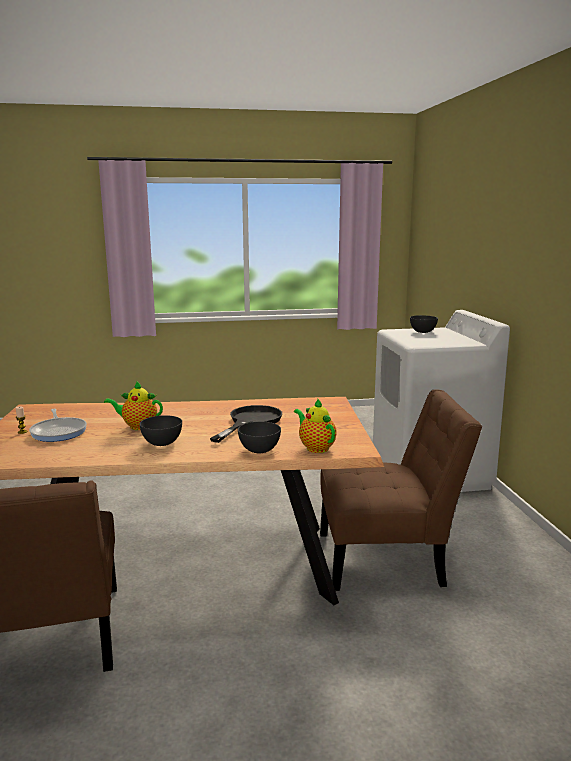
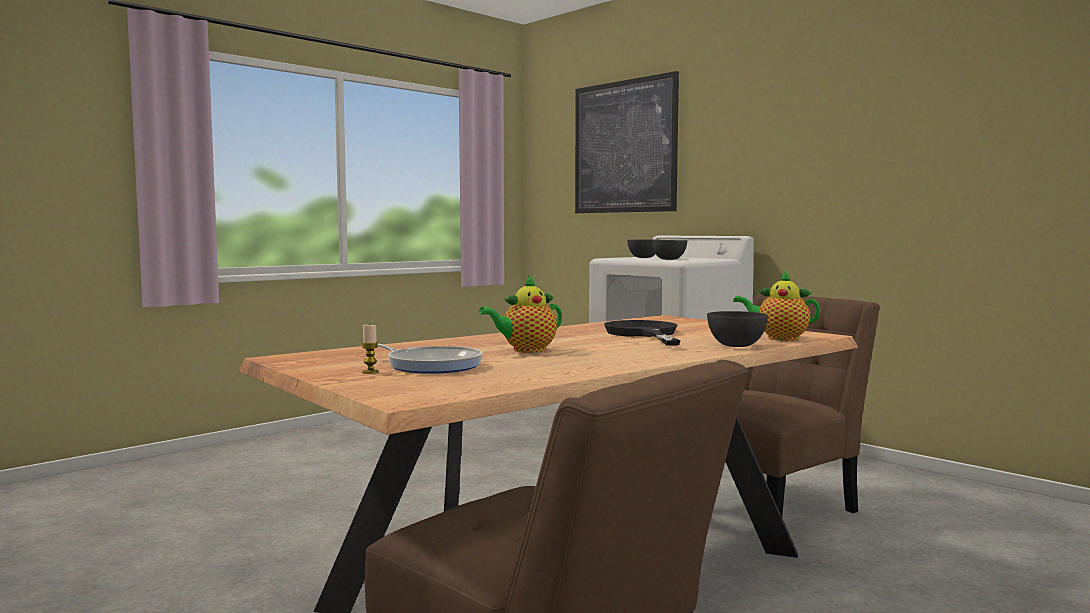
camera: 35 degrees left, 10 degrees down
grey bowl [139,415,182,446] -> grey bowl moved to [652,240,687,260]
none -> picture [575,71,679,213]

